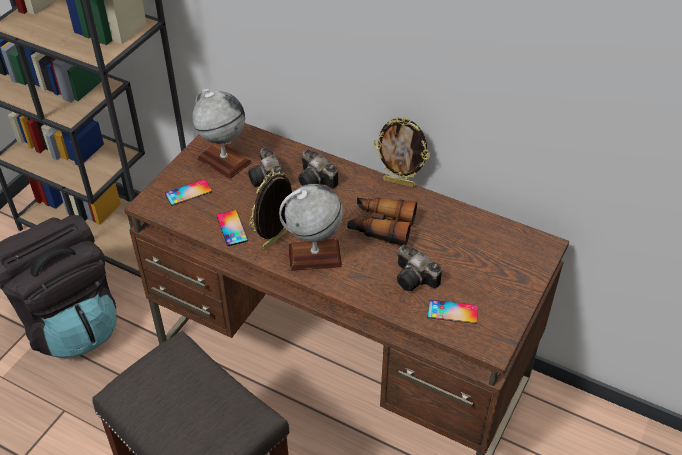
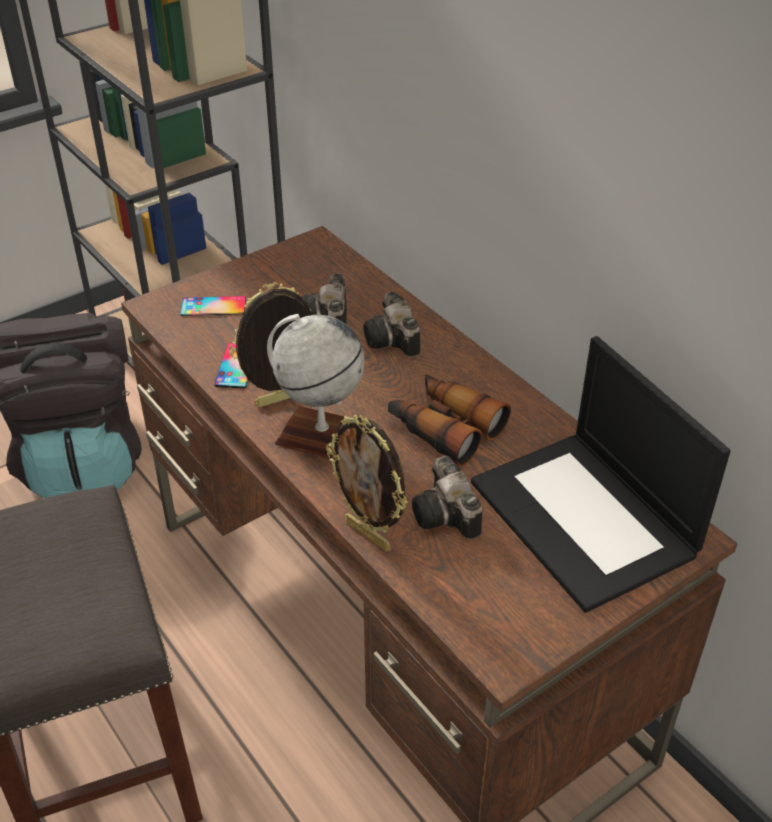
camera: 25 degrees right, 5 degrees down
globe [193,89,252,179] -> none
picture frame [374,117,430,187] -> picture frame moved to [326,415,408,552]
phone [428,300,478,324] -> none
none -> laptop [471,336,730,613]

